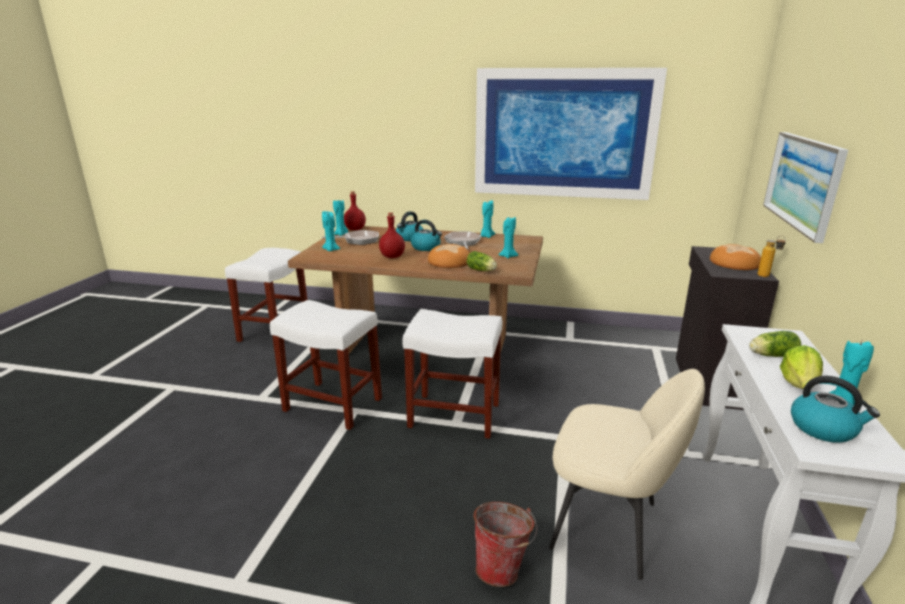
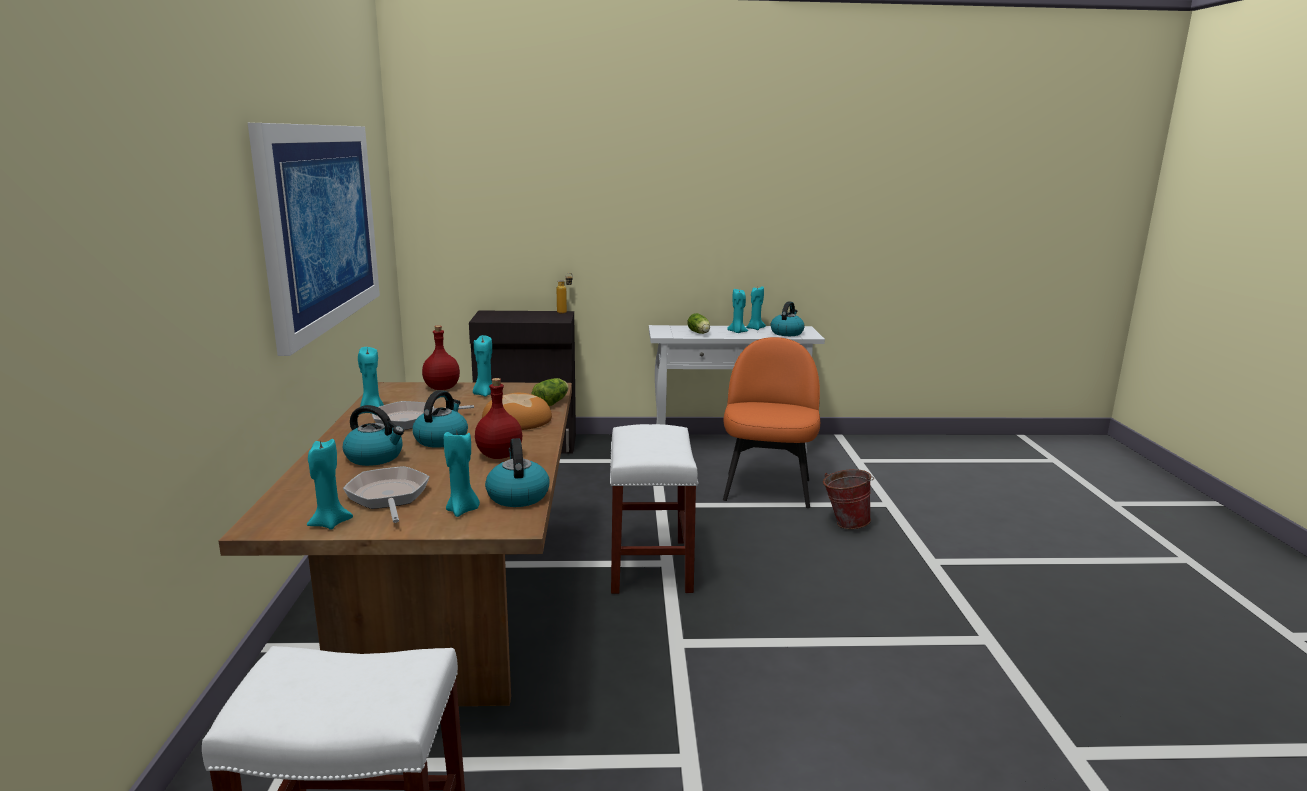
camera: 105 degrees left, 5 degrees down
white stool [270,300,382,430] -> none
red bottle [344,191,366,230] -> red bottle moved to [422,325,460,390]
beige chair [549,369,705,580] -> orange chair [723,337,820,508]
bread [710,244,761,270] -> none
picture [763,132,848,243] -> none
lettuce [780,345,823,389] -> turquoise candle [727,289,748,333]
none -> kettle [485,438,550,507]

